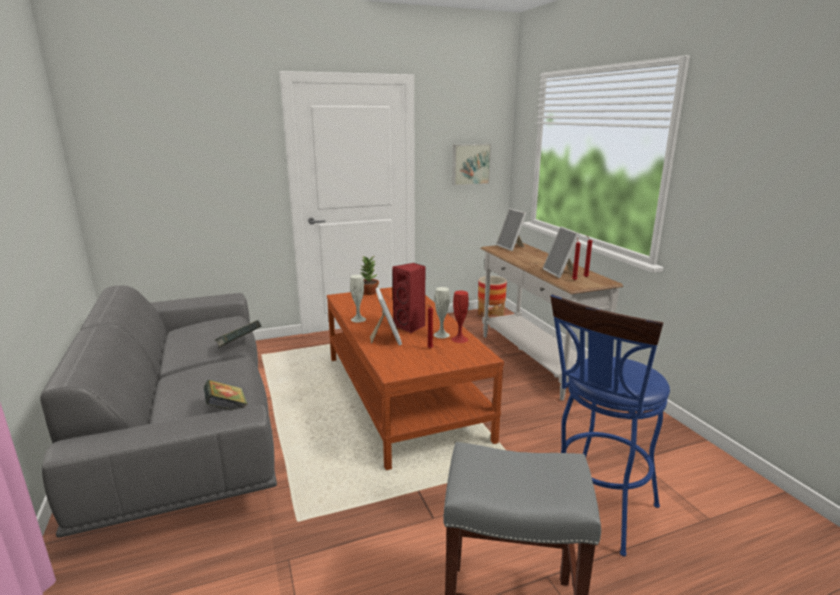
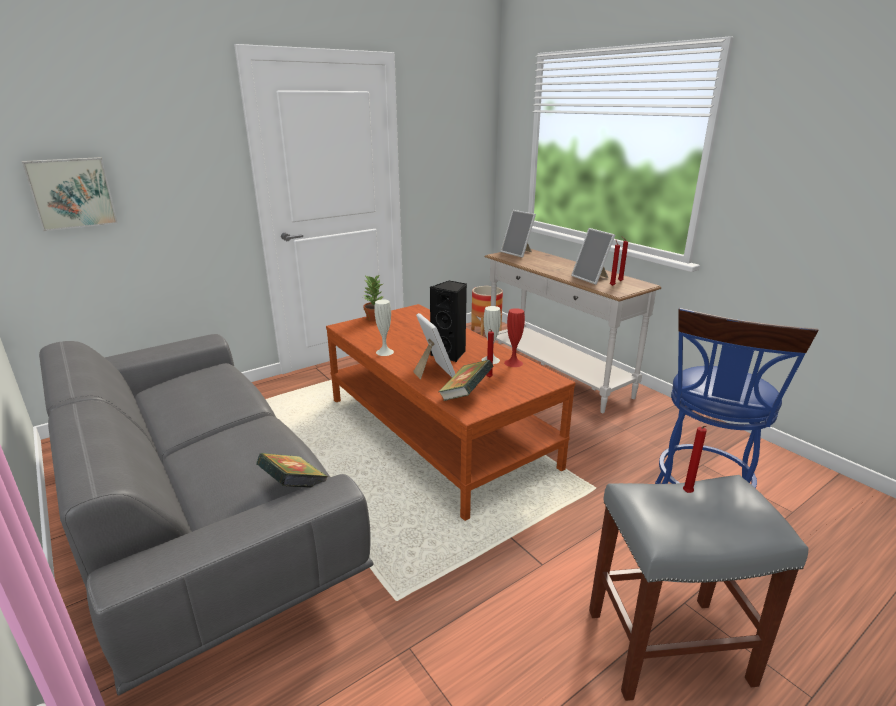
camera: 15 degrees left, 5 degrees up
book [215,320,261,348] -> book moved to [438,360,493,401]
red speaker [392,263,426,333] -> black speaker [430,280,467,362]
picture [452,144,491,186] -> picture moved to [22,157,118,231]
none -> red candle [683,426,707,493]

